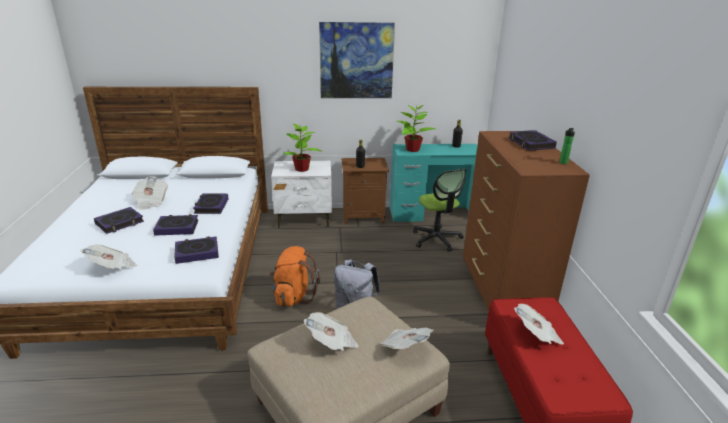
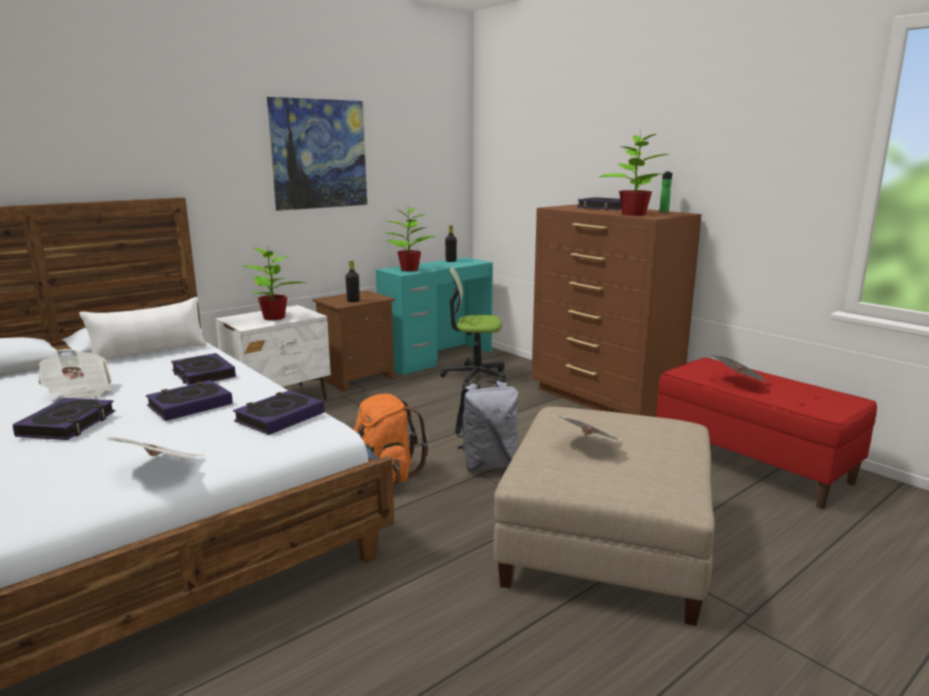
camera: 35 degrees left, 10 degrees down
newspaper [380,327,434,349] -> none
office chair [413,169,466,252] -> office chair turned 150 degrees clockwise [440,266,506,388]
none -> white pillow [79,297,207,360]
none -> potted plant [599,132,669,216]

